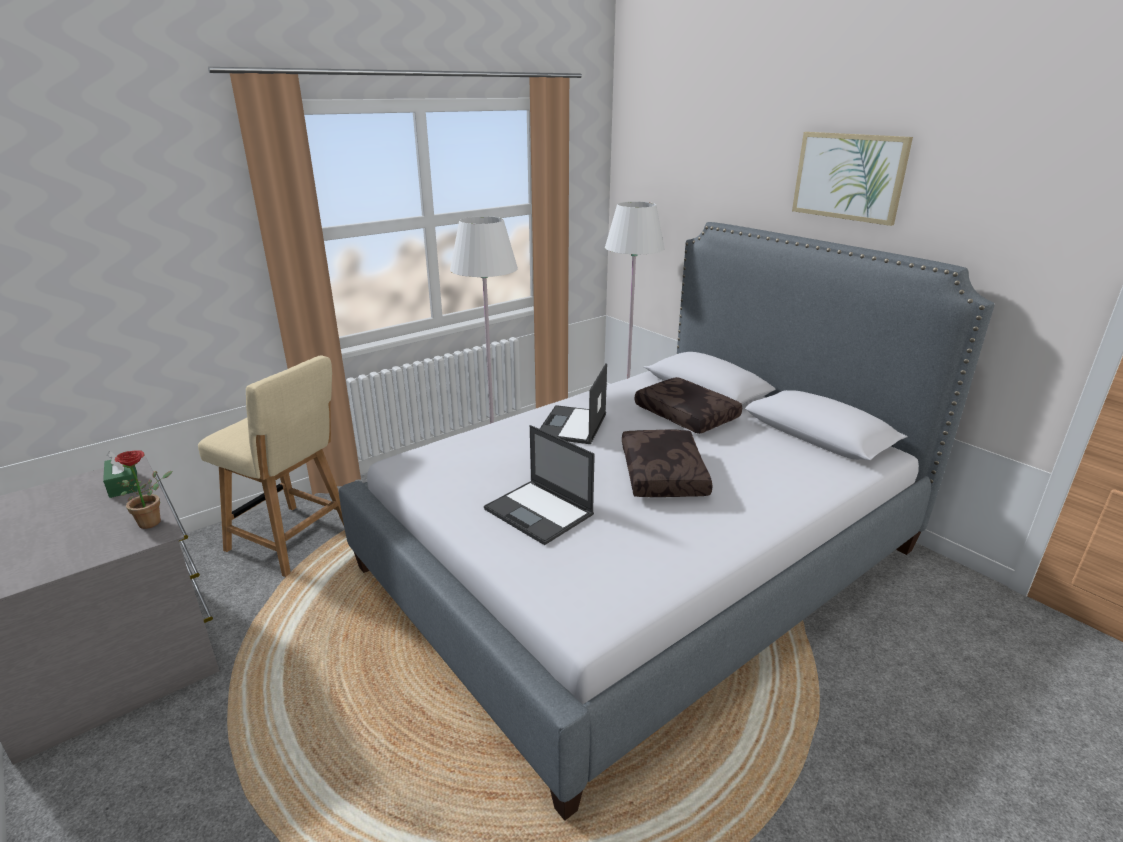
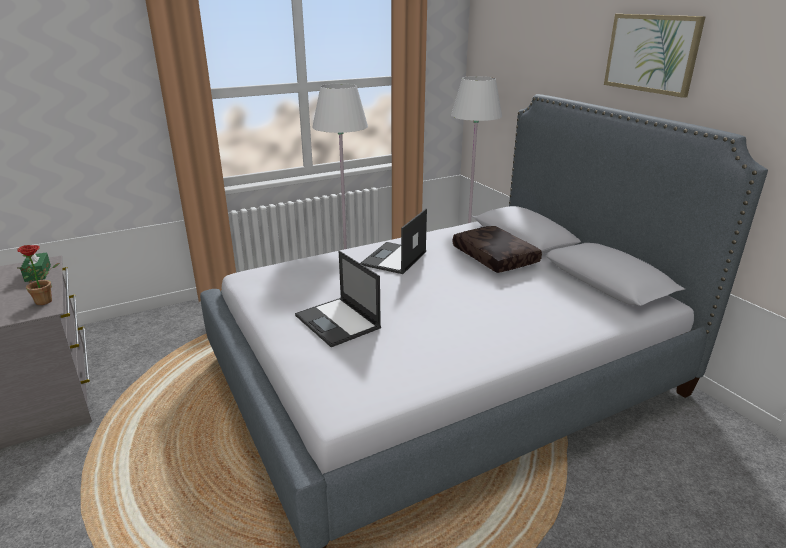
camera: 10 degrees right, 0 degrees up
beige chair [198,355,344,577] -> none
brown pillow [622,430,713,497] -> none

